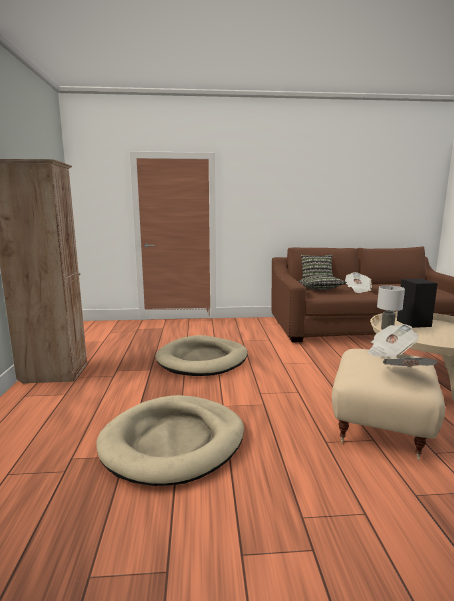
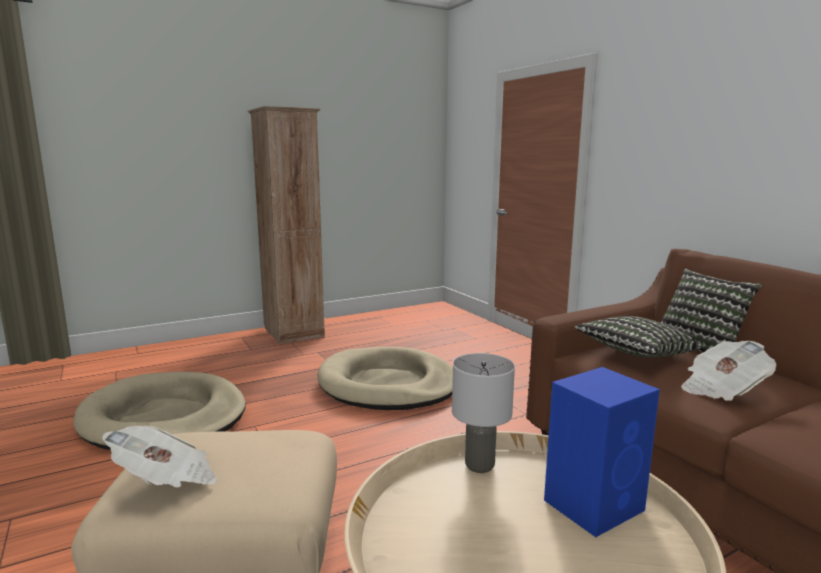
camera: 65 degrees right, 0 degrees up
newspaper [367,324,418,359] -> none
black speaker [397,279,438,328] -> blue speaker [544,367,660,537]

